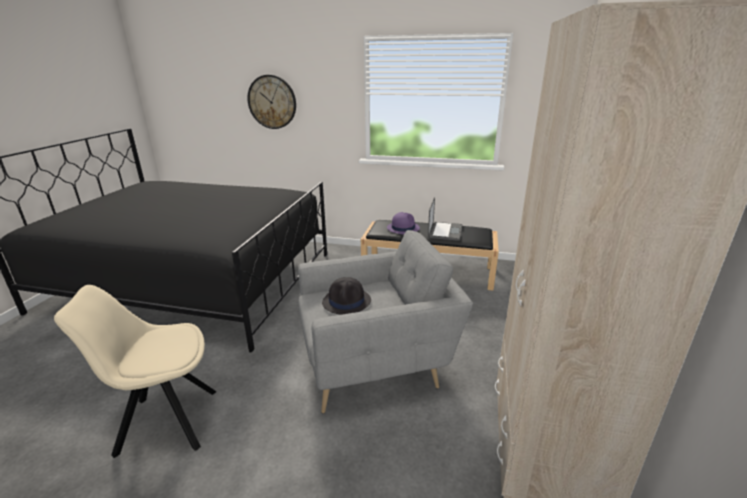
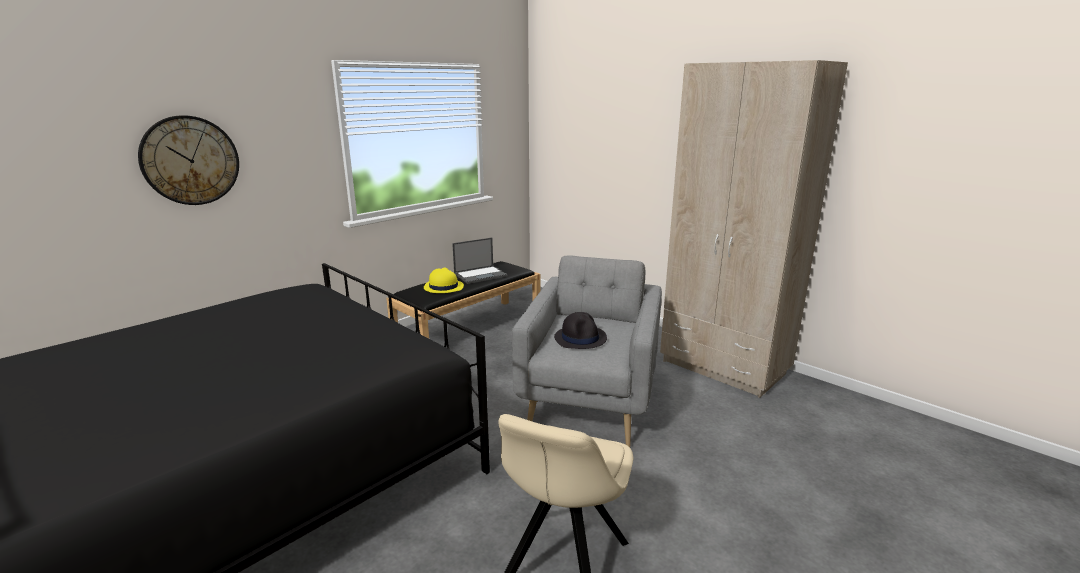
camera: 60 degrees left, 5 degrees down
purple hat [387,212,420,235] -> yellow hat [424,268,464,293]
laptop [428,197,462,241] -> laptop turned 105 degrees clockwise [452,238,508,284]

